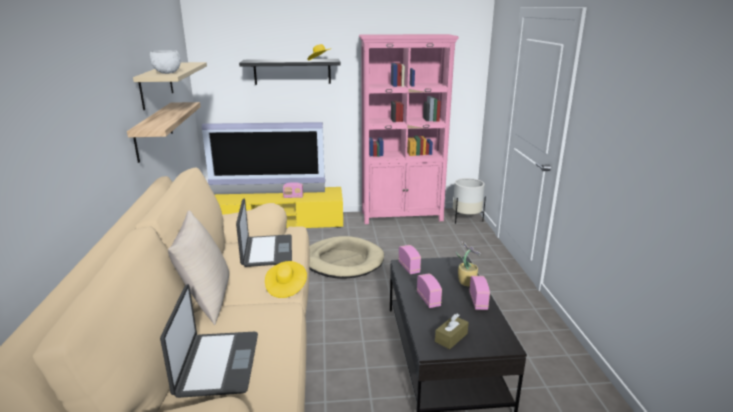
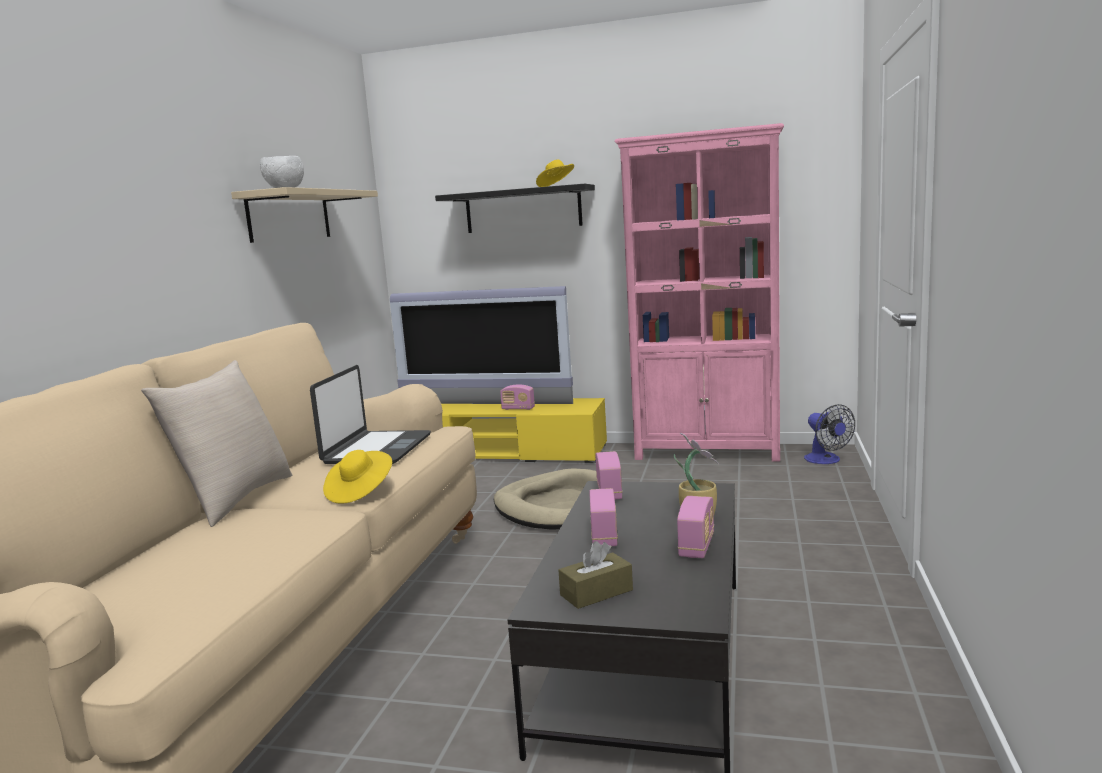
camera: 20 degrees right, 10 degrees down
shelf [127,102,201,163] -> none
laptop [160,284,258,398] -> none
white planter [453,178,486,224] -> fan [804,404,855,464]

